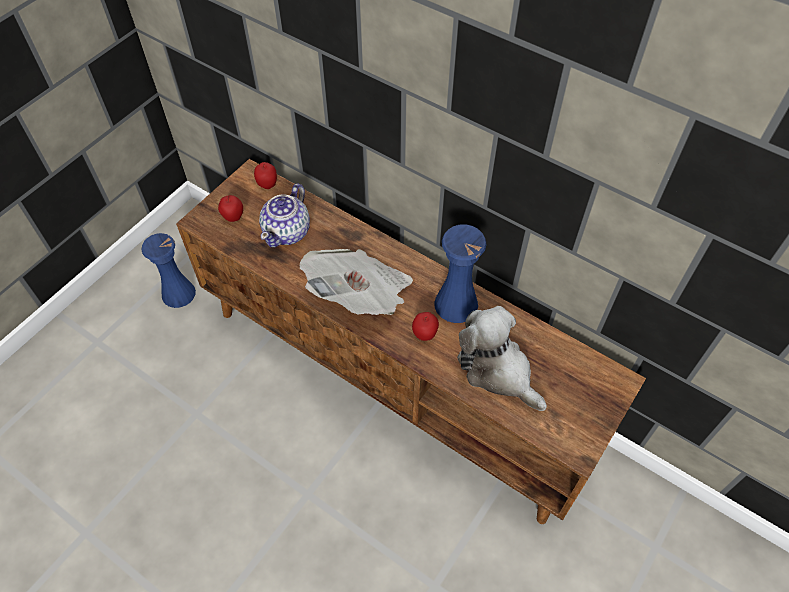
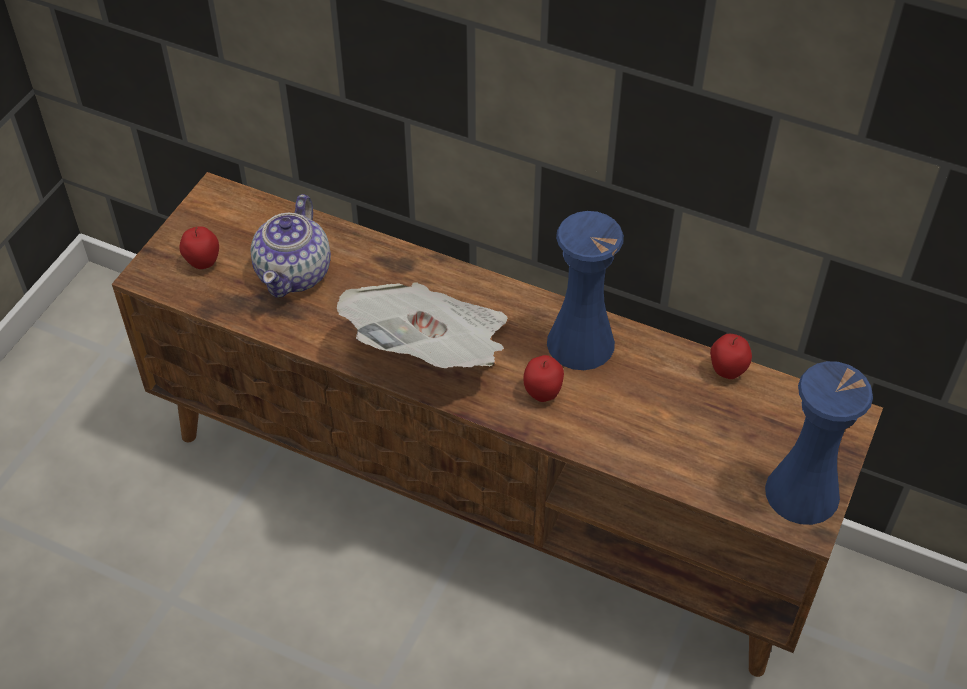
camera: 10 degrees left, 5 degrees down
blue vase [142,233,196,308] -> blue vase moved to [765,361,873,525]
apple [254,162,277,189] -> apple moved to [710,334,752,379]
plush toy [457,306,547,411] -> none

